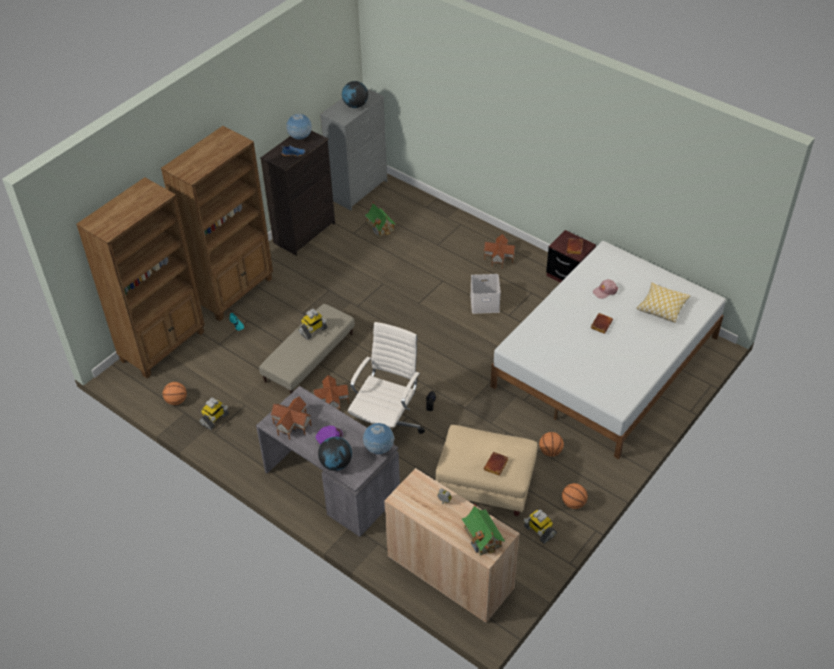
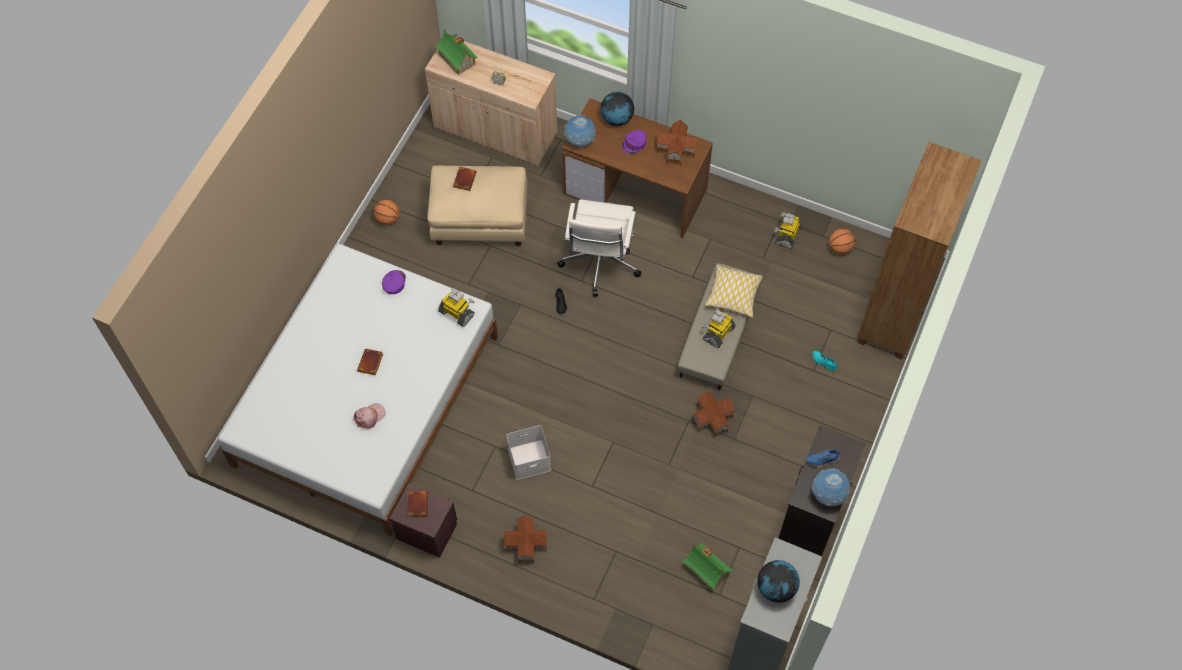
camera: 165 degrees right, 15 degrees up
brown bookcase [161,126,273,321] -> none
grey desk [256,386,400,537] -> brown desk [562,98,713,238]
toy house [313,375,349,411] -> toy house moved to [692,392,735,437]
toy robot [524,509,557,544] -> toy robot moved to [438,288,475,327]
basketball [539,432,564,457] -> none
pillow [636,282,690,323] -> pillow moved to [705,264,763,318]
none -> purple cap [382,270,406,294]

